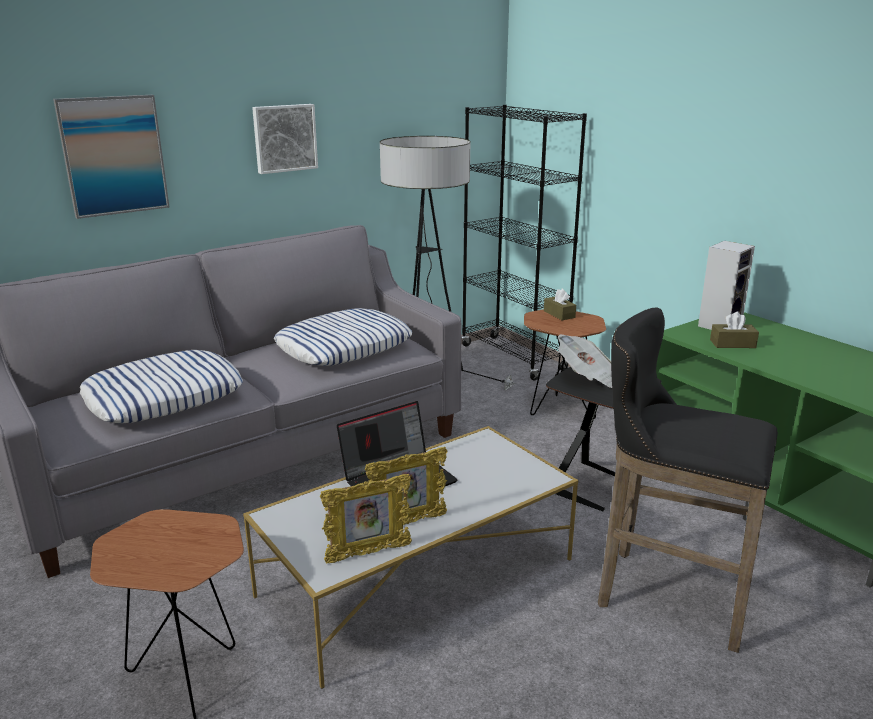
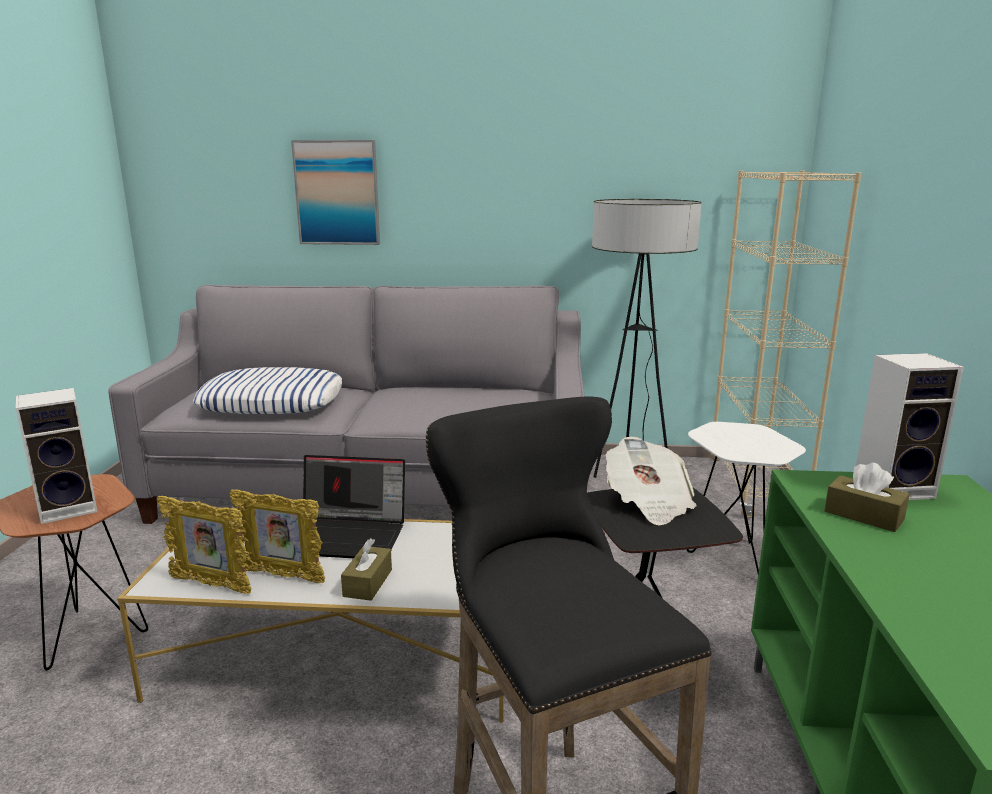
camera: 40 degrees right, 5 degrees down
picture [252,104,318,174] -> none
pillow [274,308,412,366] -> none
black bookcase [461,105,587,381] -> beige bookcase [710,171,861,518]
brown side table [524,309,606,419] -> white side table [687,422,806,573]
brown tissue box [544,289,576,320] -> brown tissue box moved to [341,538,392,601]
none -> speaker [16,388,98,524]

